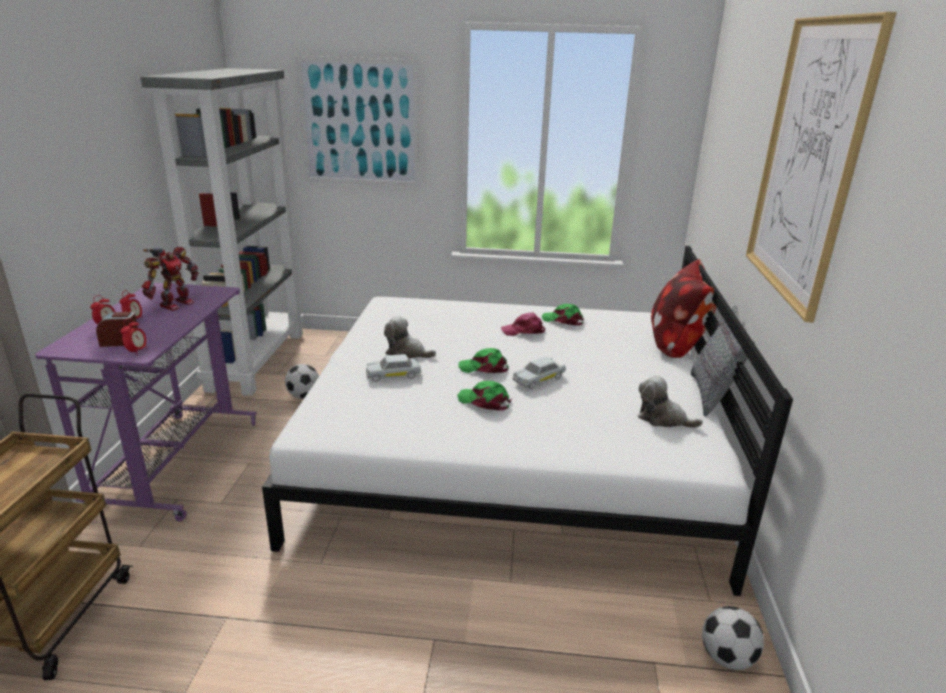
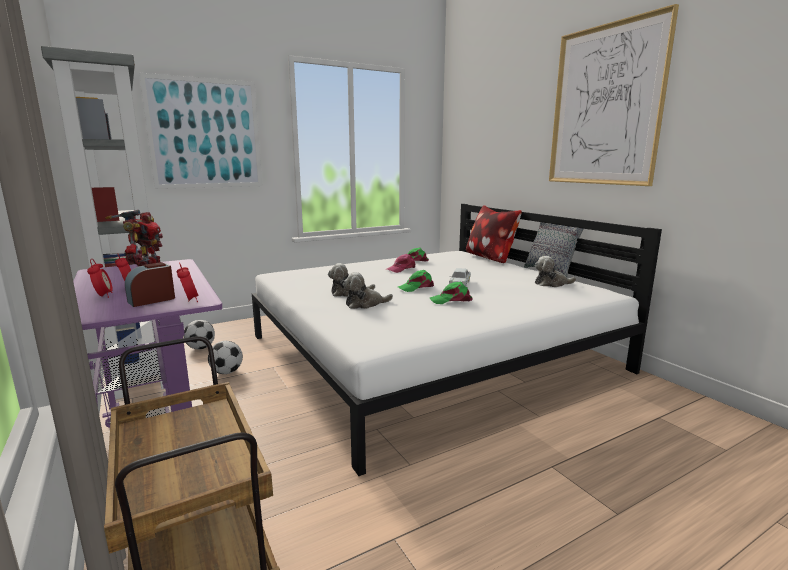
camera: 35 degrees left, 10 degrees down
white toy car [366,354,421,382] -> plush toy [343,272,393,309]
football [702,606,764,670] -> football moved to [183,320,215,349]

